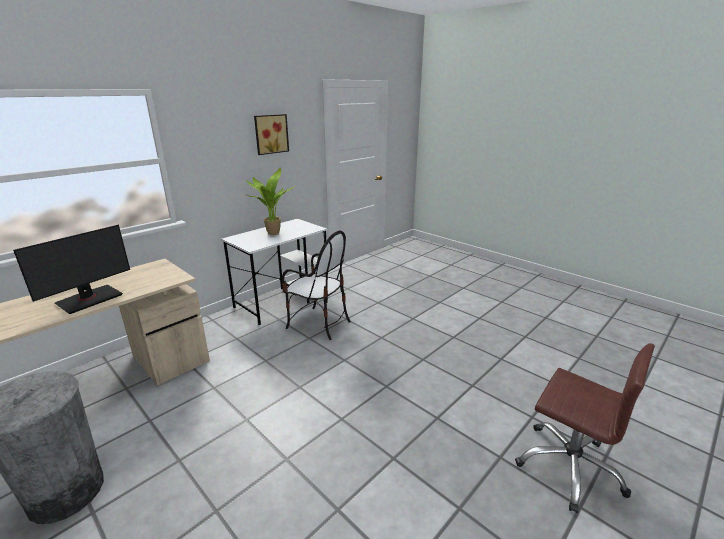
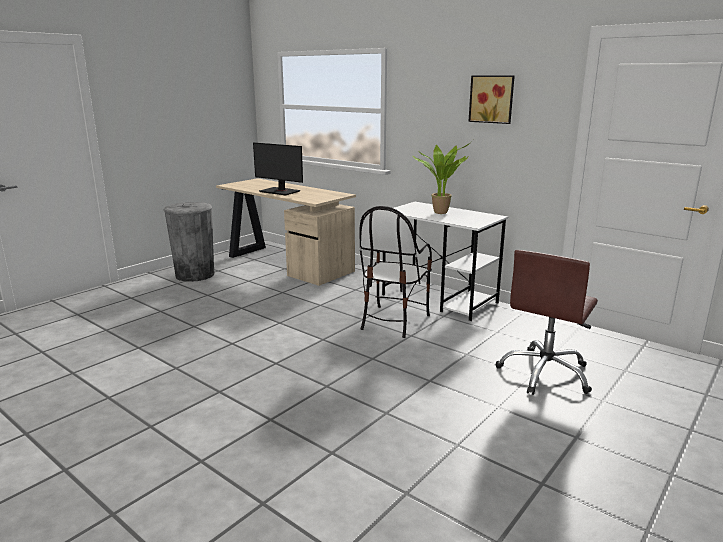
camera: 85 degrees right, 5 degrees down
brown office chair [515,343,655,513] -> brown office chair moved to [496,250,598,395]

